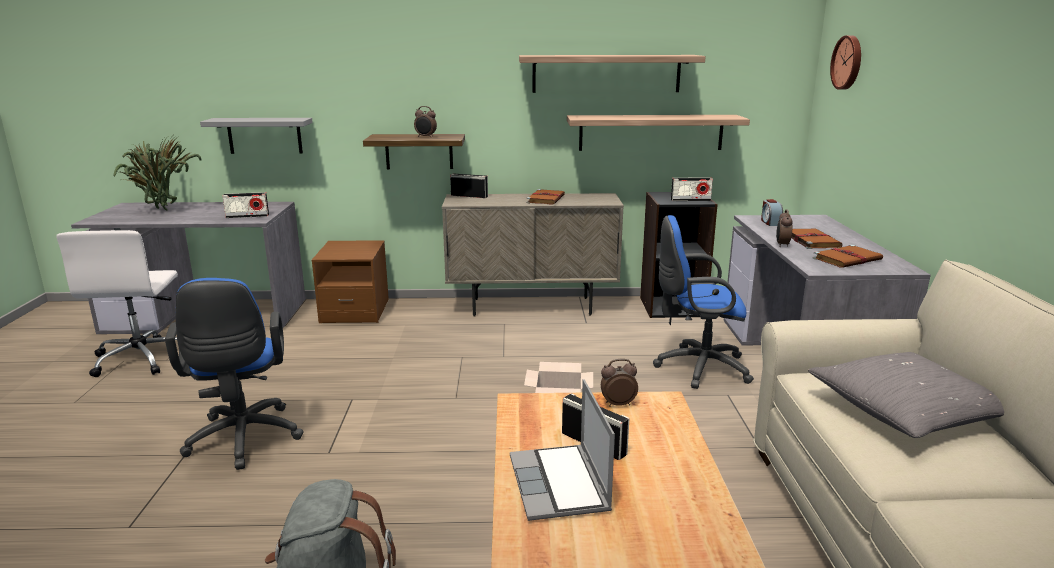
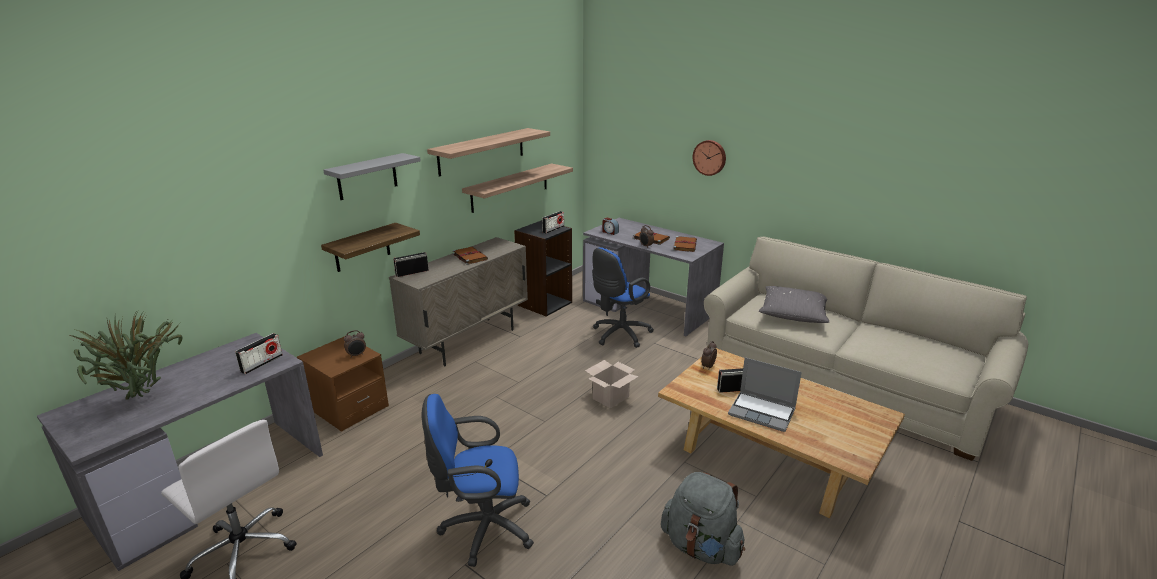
camera: 50 degrees left, 5 degrees up
blue office chair [165,278,304,470] -> blue office chair turned 150 degrees clockwise [422,394,534,567]
grey shelf [200,118,313,154] -> grey shelf moved to [324,153,421,200]
alarm clock [414,106,437,138] -> alarm clock moved to [344,330,366,357]
wall clock [830,35,861,90] -> wall clock moved to [692,140,726,176]

